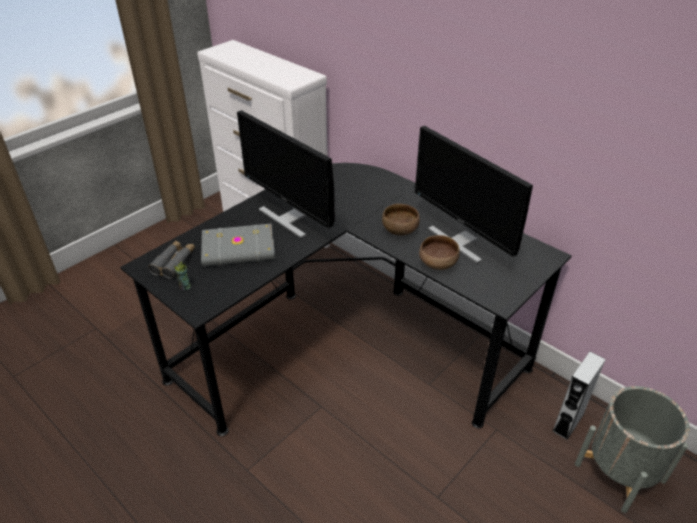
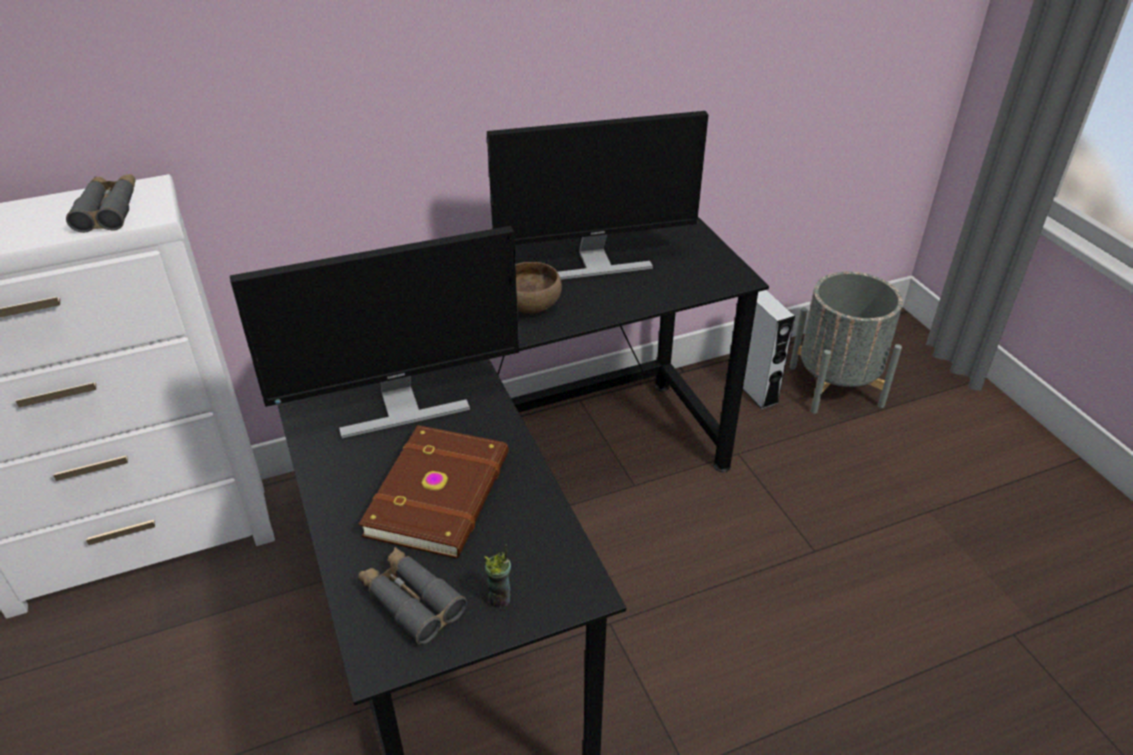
camera: 65 degrees left, 0 degrees up
grey book [201,223,276,267] -> brown book [359,425,509,558]
brown bowl [419,235,460,270] -> none
none -> grey binoculars [66,174,136,233]

